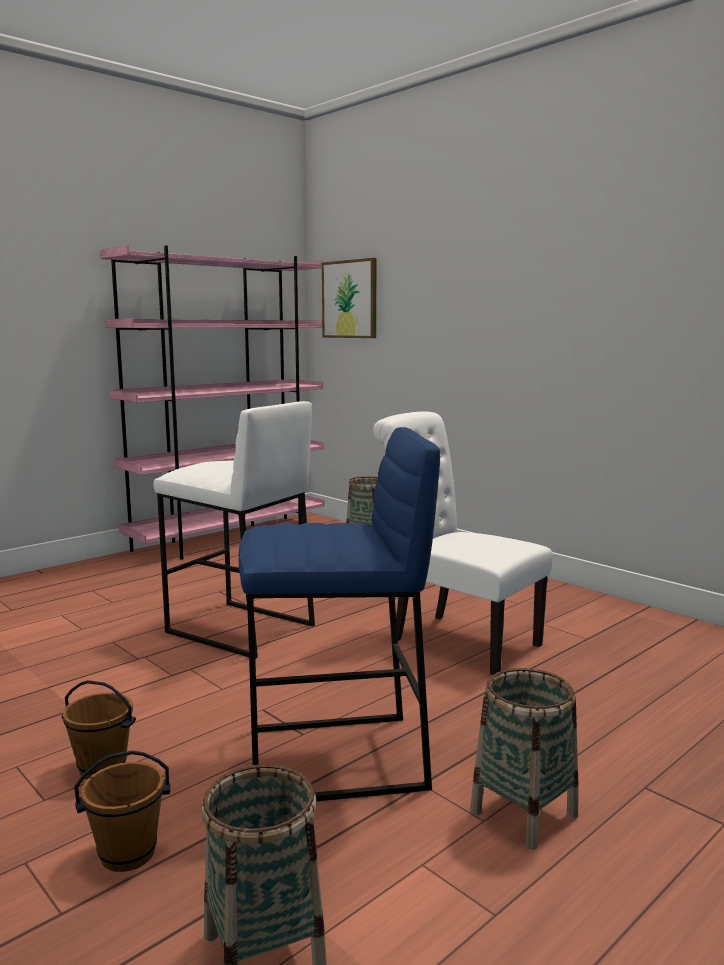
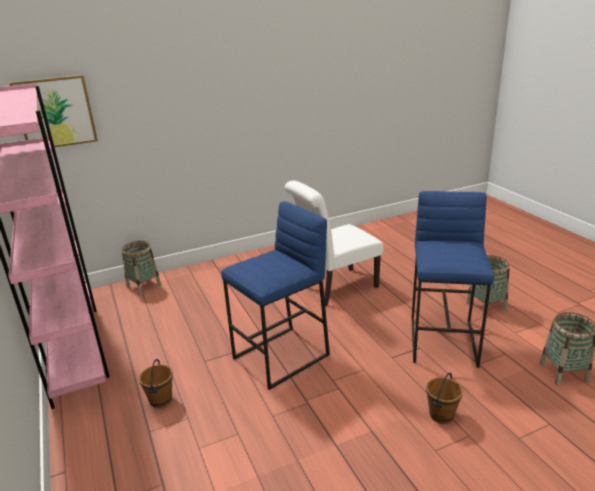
camera: 70 degrees left, 15 degrees up
brown bucket [74,750,170,872] -> brown bucket moved to [139,359,173,408]
white stool [153,401,315,659] -> blue stool [221,201,330,390]

